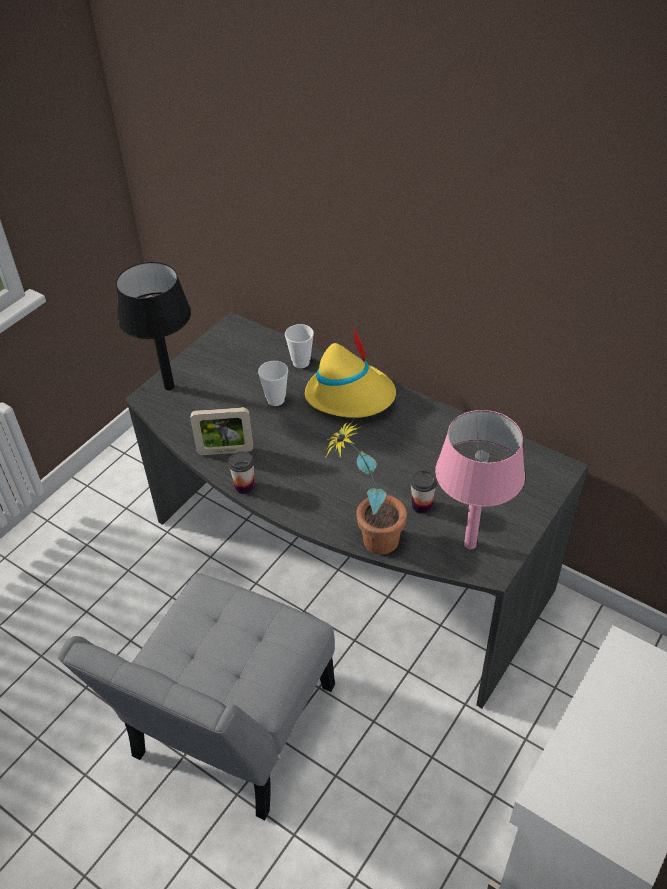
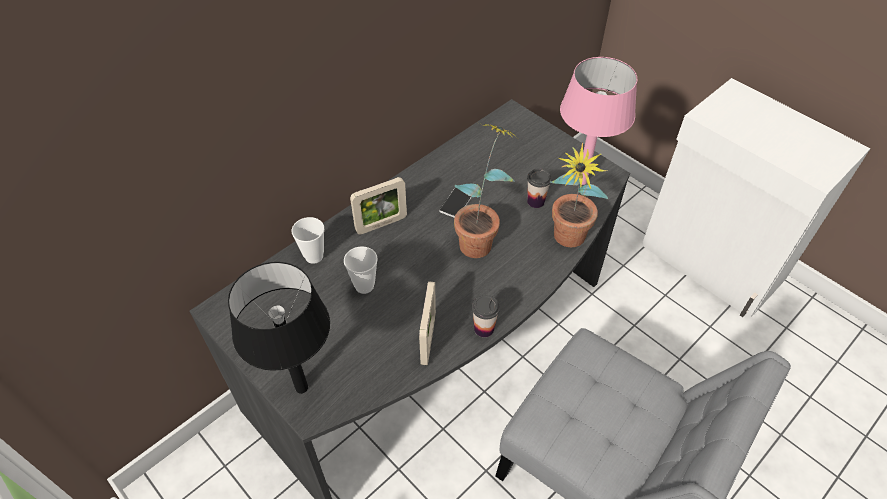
camera: 80 degrees left, 5 degrees up
yellow hat [305,327,396,418] -> picture frame [350,177,407,234]
none -> phone [439,187,472,218]
none -> potted plant [454,123,517,258]

